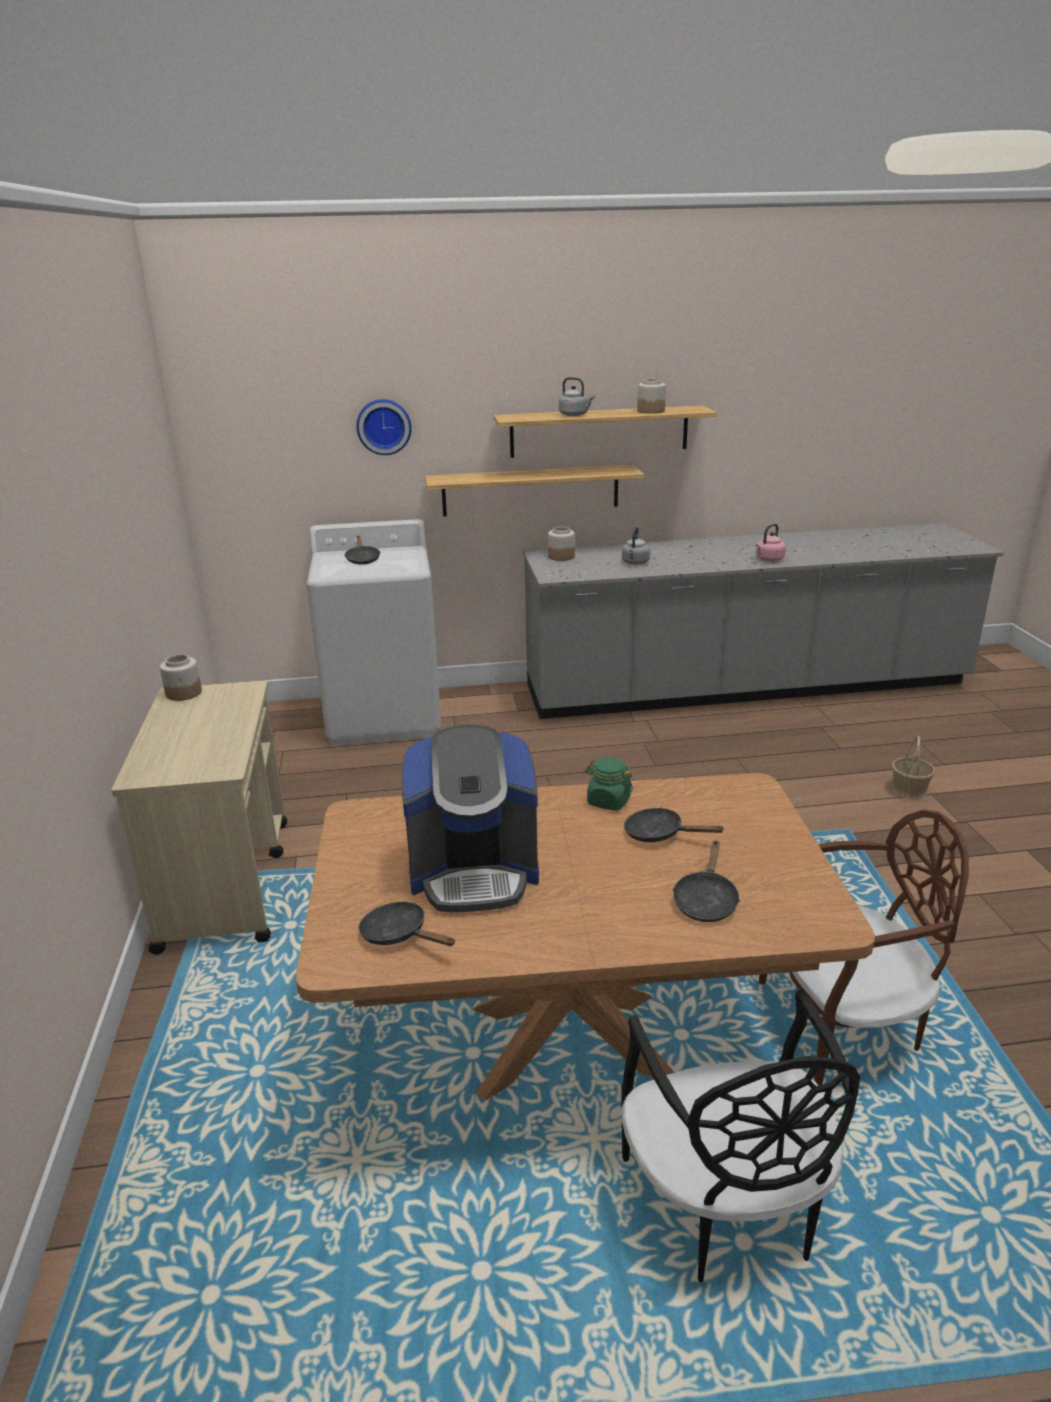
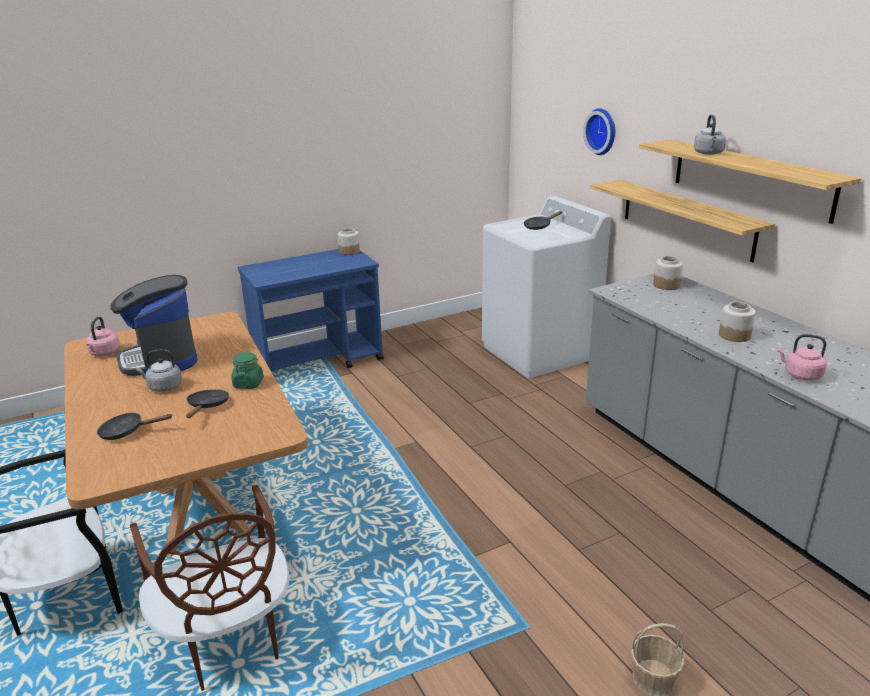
camera: 70 degrees right, 0 degrees up
beige cart [112,680,287,955] -> blue cart [238,249,384,372]
black frying pan [358,902,455,946] -> pink kettle [86,316,120,356]
grey kettle [622,527,650,565] -> grey kettle moved to [135,349,182,392]
jar [637,379,666,414] -> jar moved to [719,302,756,342]

